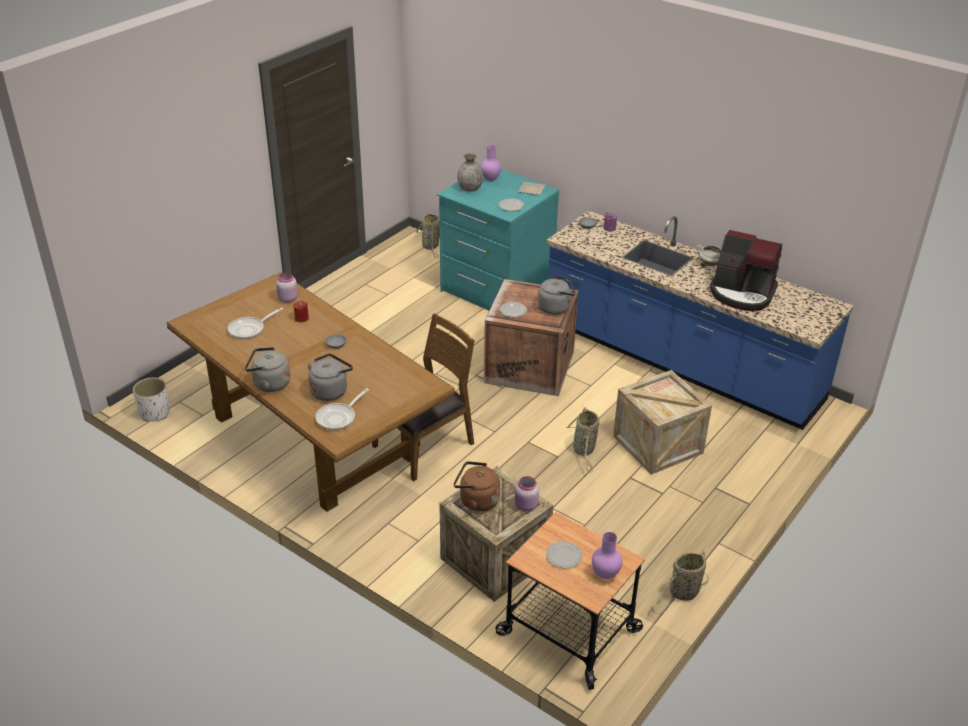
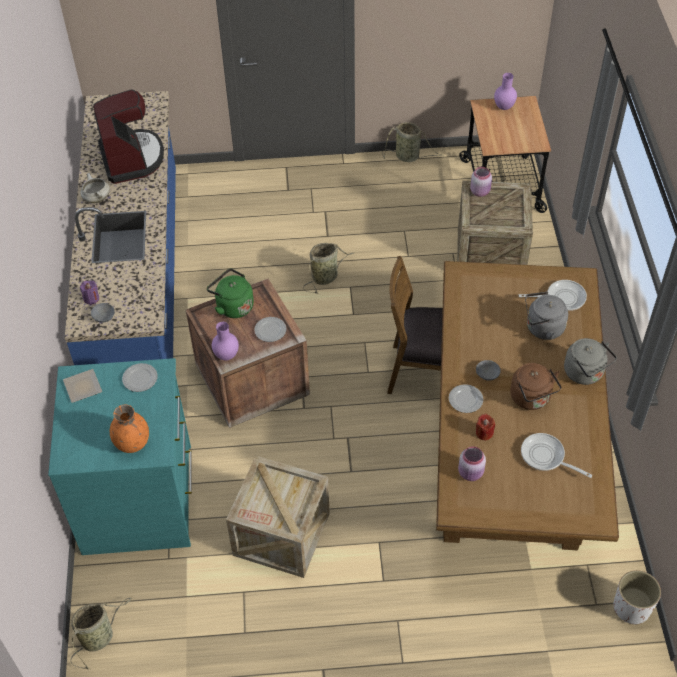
camera: 130 degrees left, 15 degrees up
frying pan [228,308,283,339] -> frying pan turned 150 degrees counterclockwise [521,433,592,478]
brown kettle [454,461,500,512] -> brown kettle moved to [510,363,561,410]
grey vase [457,153,483,192] -> orange vase [110,405,149,453]
purple vase [481,145,501,181] -> purple vase moved to [212,322,239,360]
grey kettle [538,276,576,315] -> green kettle [207,268,254,318]
plate [546,541,582,568] -> plate moved to [449,384,483,413]
crate [613,370,712,475] -> crate moved to [226,456,330,578]

